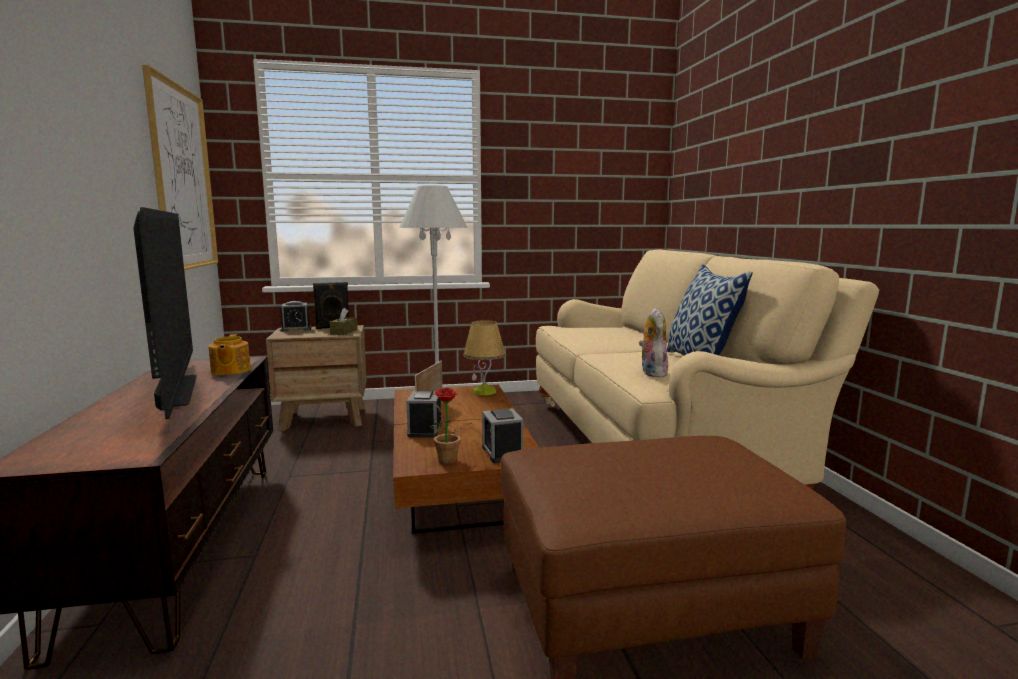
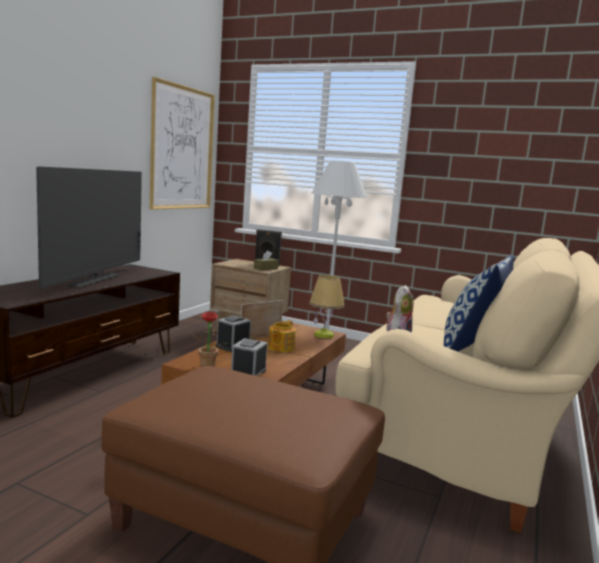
camera: 35 degrees right, 0 degrees up
teapot [208,334,251,375] -> teapot moved to [268,320,296,352]
alarm clock [280,301,311,332] -> none

